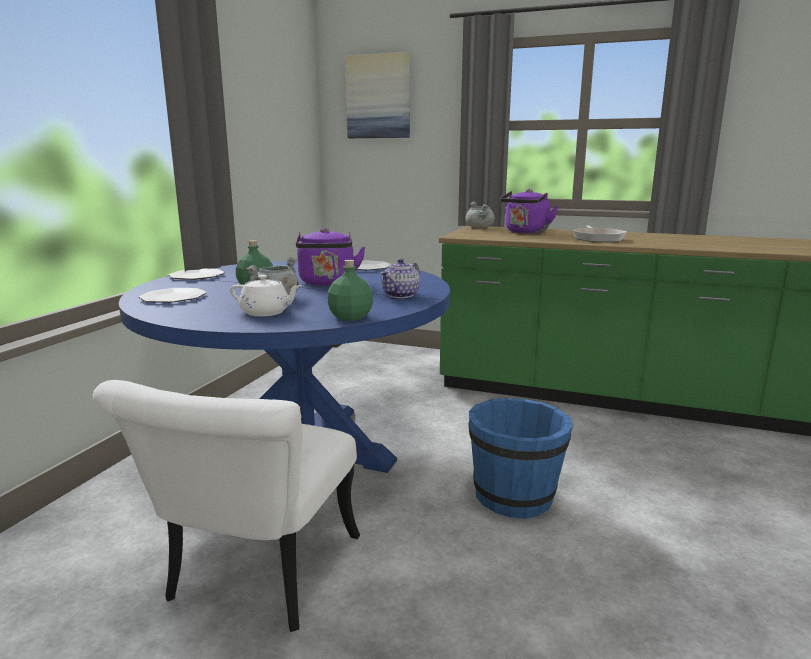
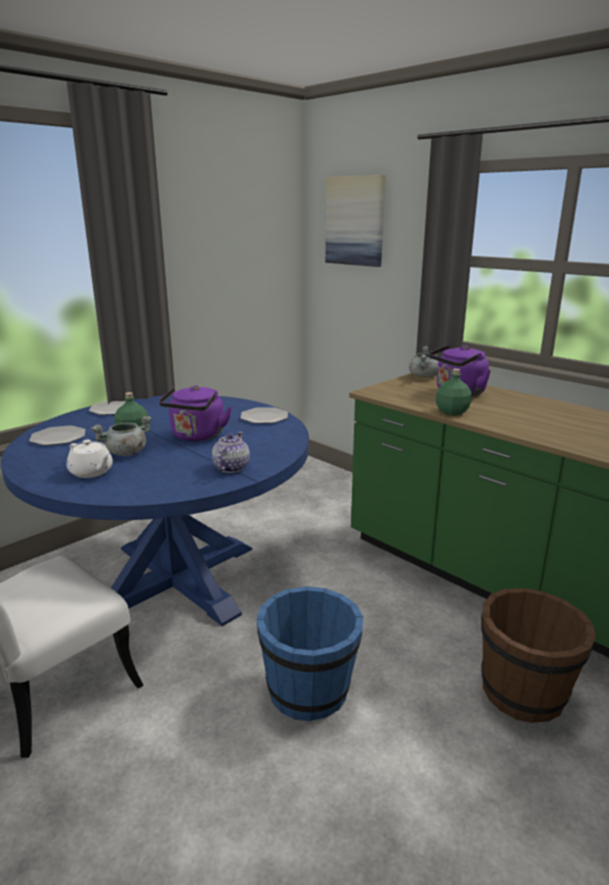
camera: 25 degrees right, 5 degrees up
green bottle [328,260,373,321] -> green bottle moved to [436,368,471,415]
teapot [380,258,420,298] -> teapot turned 135 degrees clockwise [212,432,250,473]
frying pan [573,225,627,242] -> none
none -> brown bucket [481,588,596,723]

